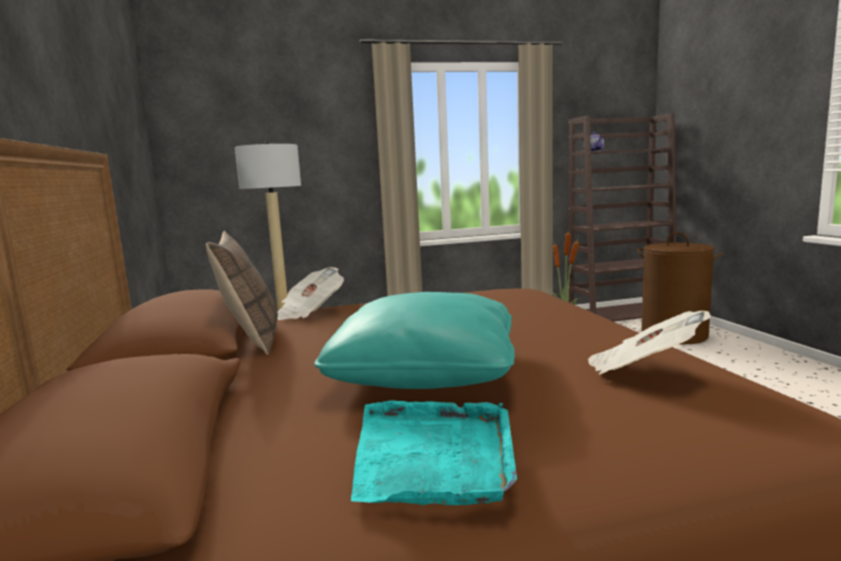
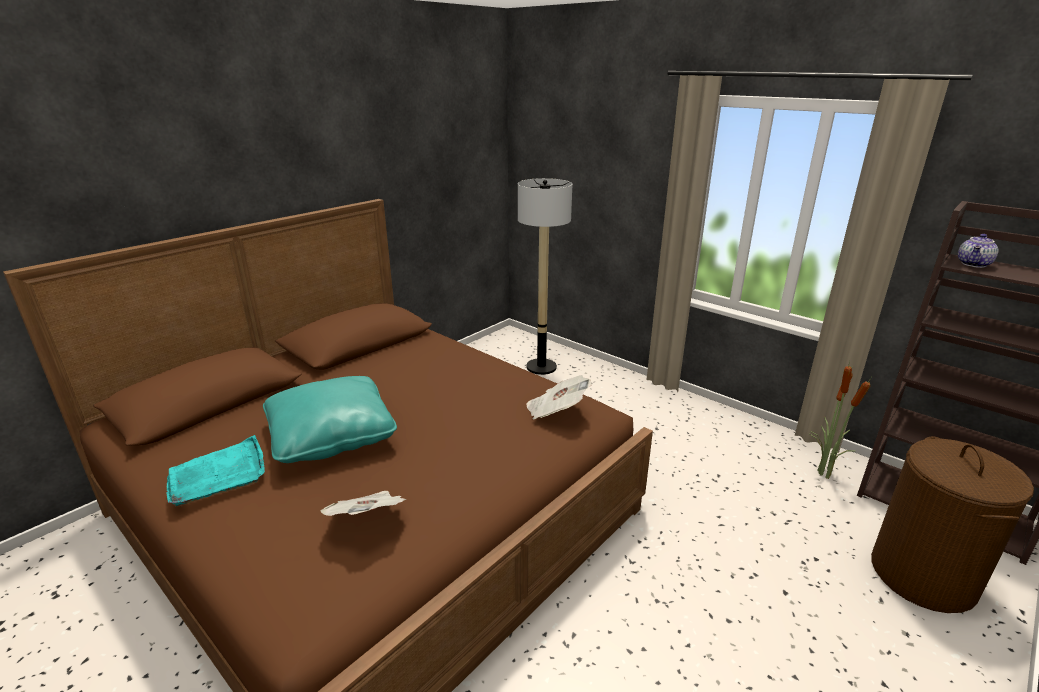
camera: 55 degrees right, 15 degrees up
pillow [206,231,278,355] -> none
newspaper [277,267,344,320] -> newspaper moved to [526,375,592,420]

